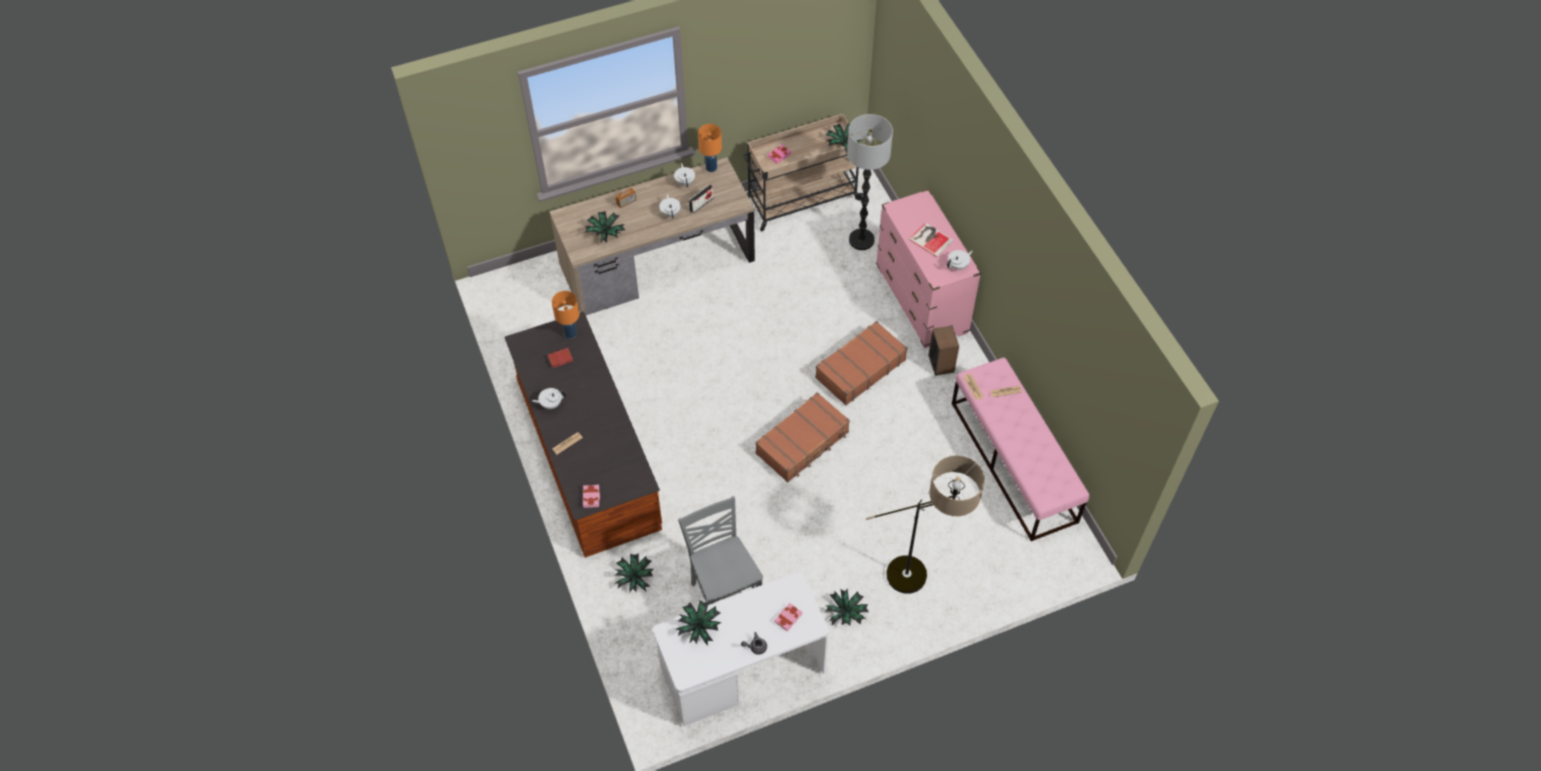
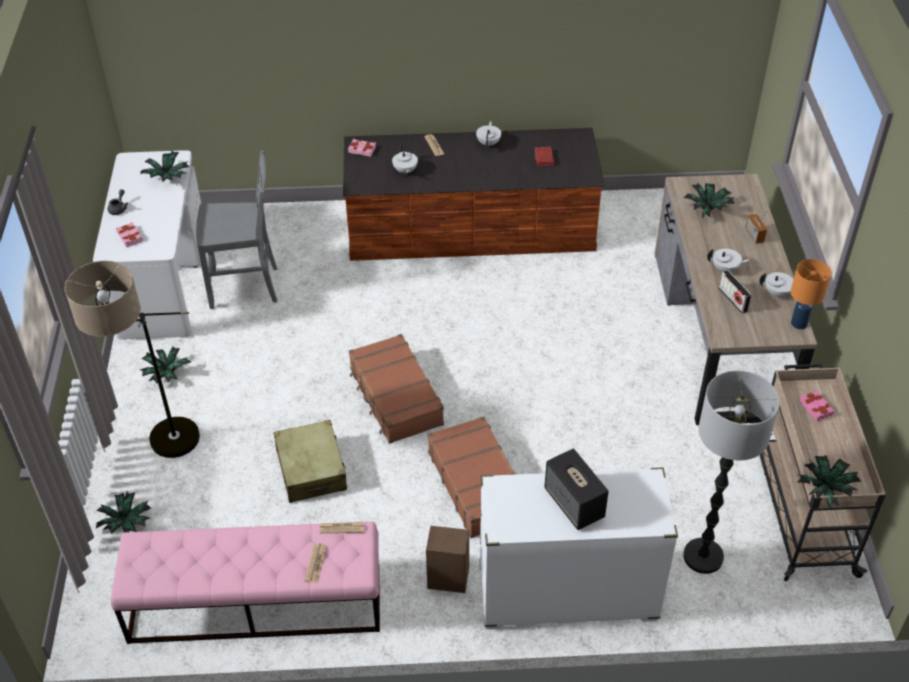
camera: 110 degrees right, 10 degrees down
orange table lamp [552,291,579,339] -> none
potted plant [614,554,654,592] -> potted plant moved to [95,491,151,534]
pink dresser [876,189,981,348] -> white dresser [479,467,678,629]
book [909,223,954,257] -> speaker [544,448,609,530]
white teapot [947,250,973,270] -> white teapot moved to [392,145,418,174]
none -> beige suitcase [273,420,347,503]

